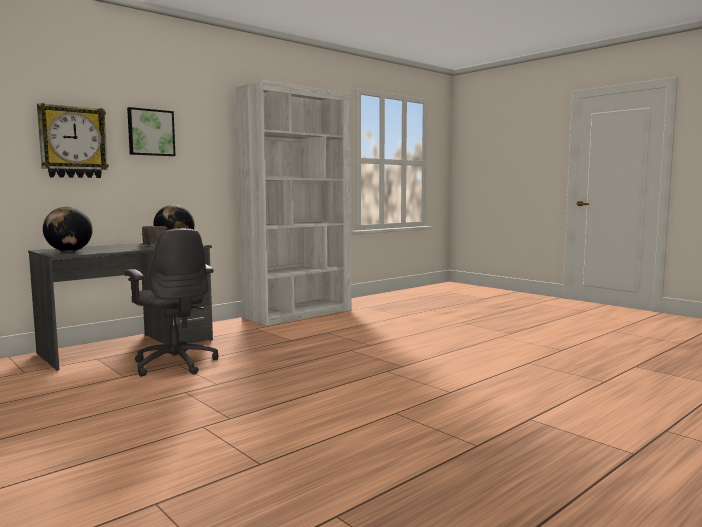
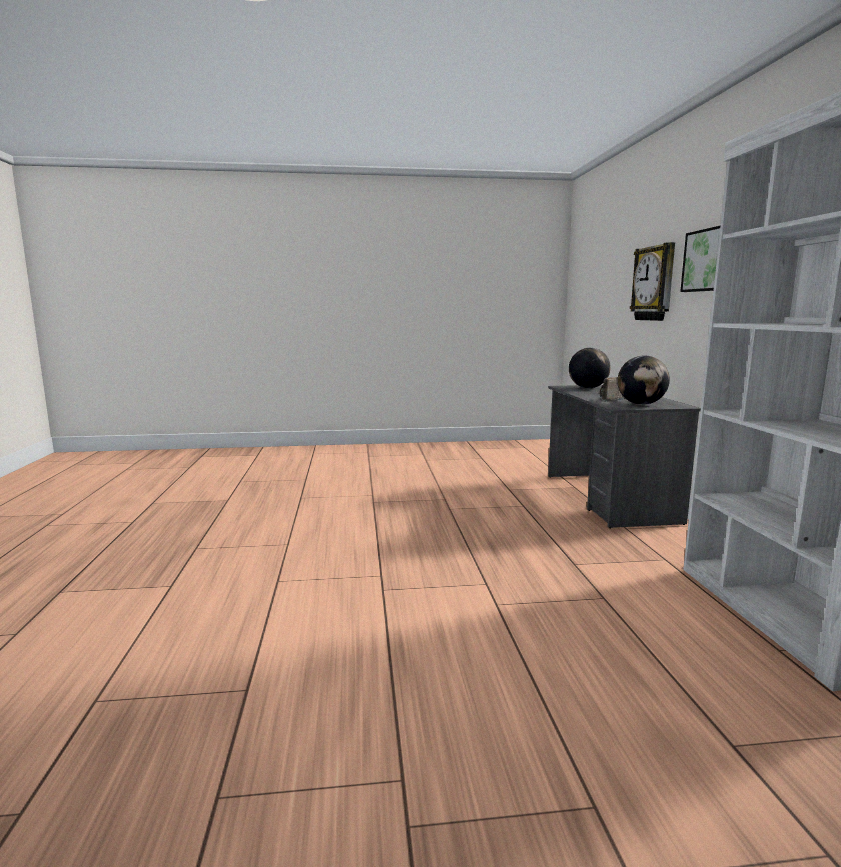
camera: 125 degrees right, 5 degrees up
grey office chair [125,228,218,377] -> none

